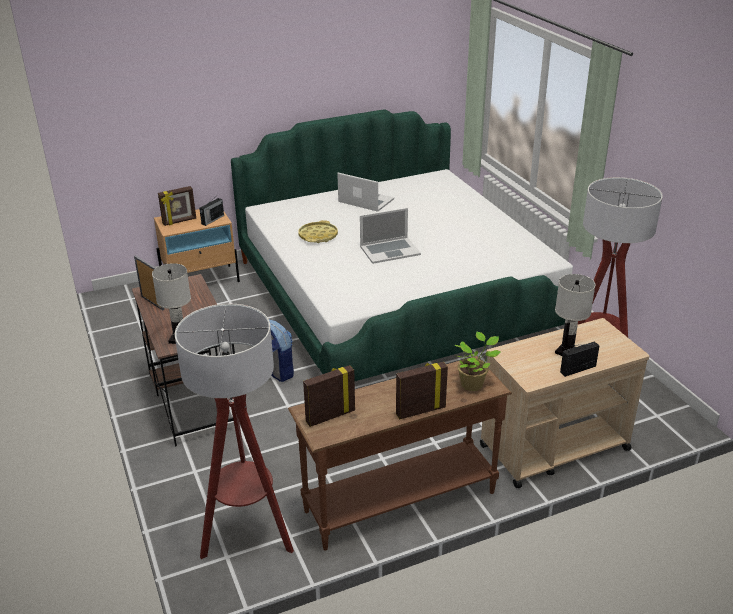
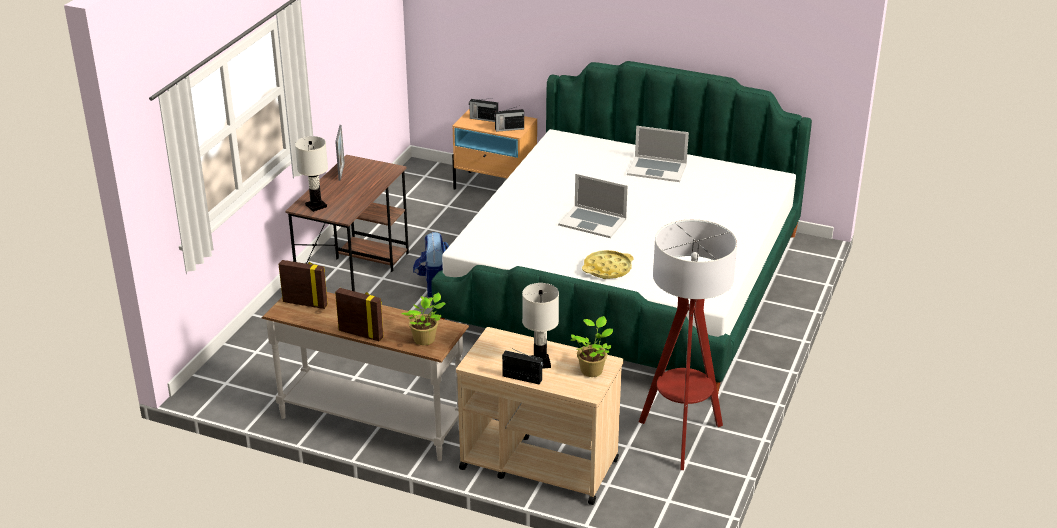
camera: 45 degrees right, 0 degrees up
picture frame [158,186,196,226] -> radio [469,98,498,122]
floor lamp [175,304,294,559] -> none
brown console table [288,356,512,550] -> white console table [262,292,469,461]
yellow tray [299,220,338,243] -> yellow tray moved to [582,250,634,279]
laptop [337,173,394,212] -> laptop turned 120 degrees clockwise [627,126,689,182]
none -> potted plant [570,316,613,377]

